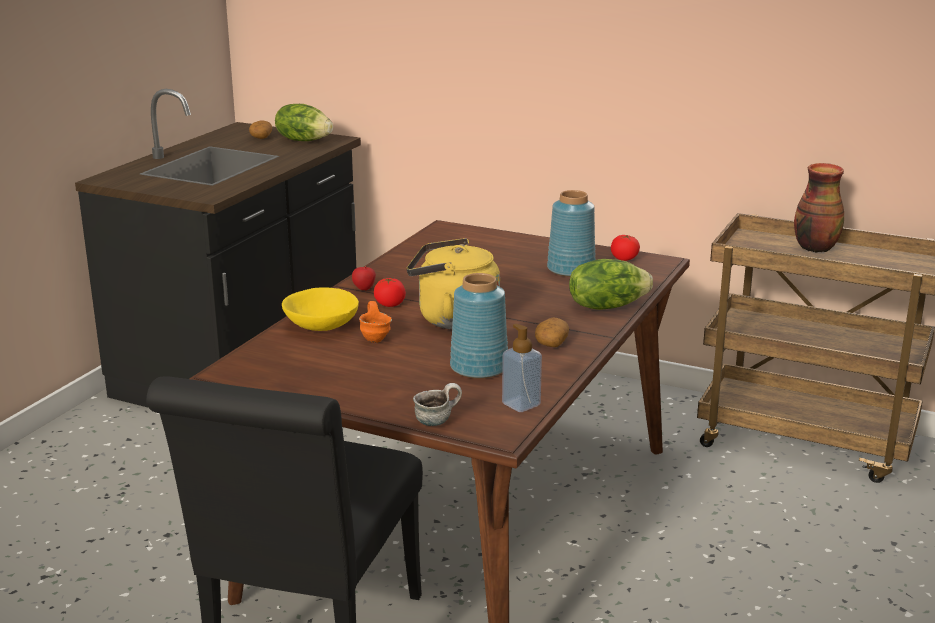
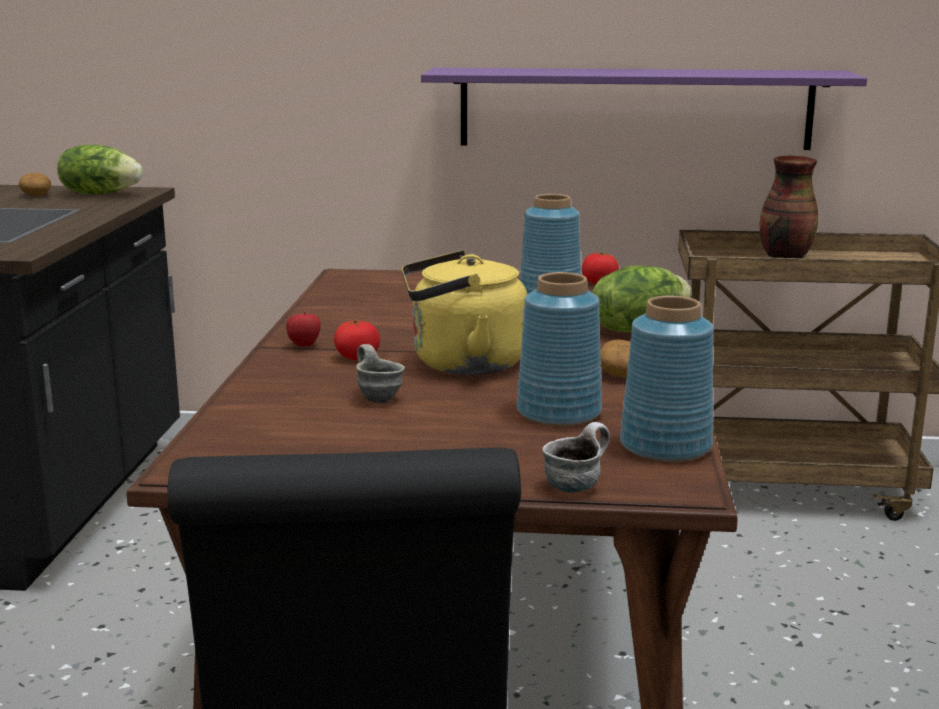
camera: 20 degrees left, 5 degrees down
yellow bowl [282,287,359,331] -> none
orange mug [359,301,392,343] -> grey mug [356,344,405,403]
soap dispenser [502,324,542,412] -> blue vase [620,296,714,462]
none -> purple shelf [421,68,867,150]

